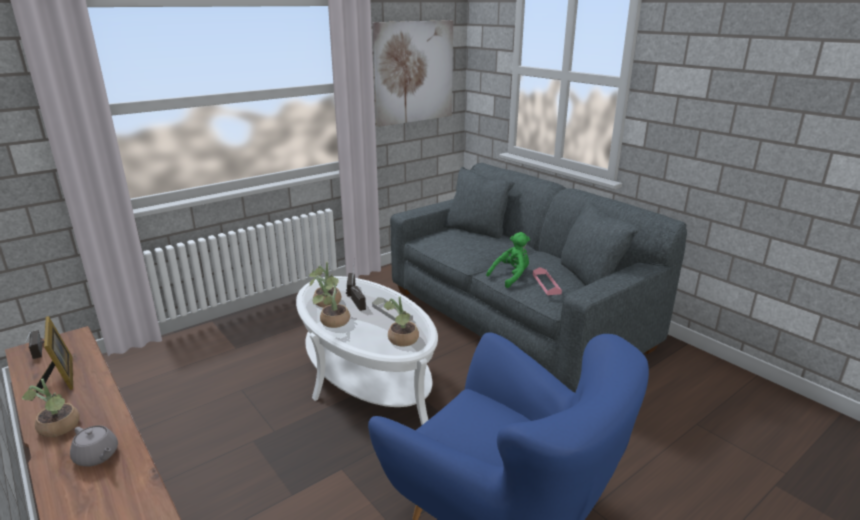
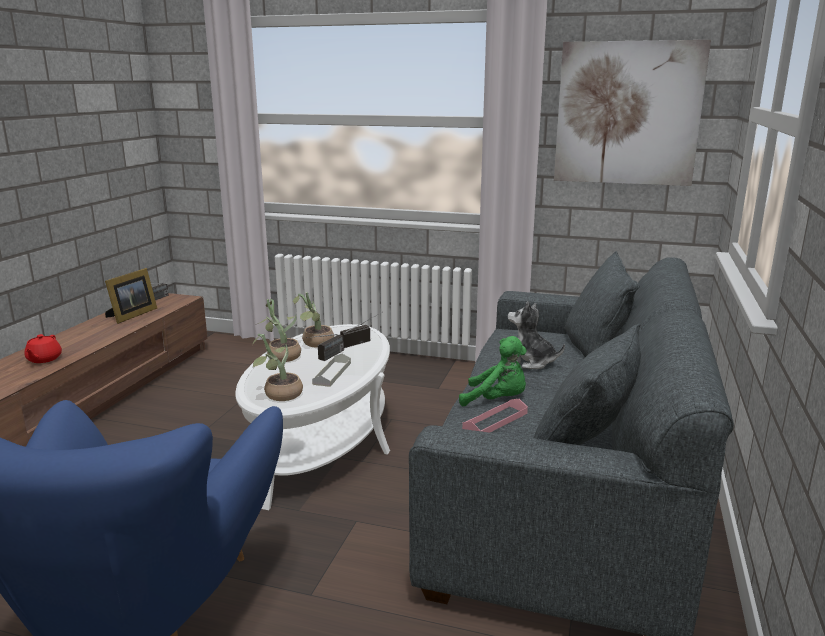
camera: 55 degrees right, 5 degrees down
potted plant [22,379,80,437] -> none
grey teapot [70,425,118,467] -> red teapot [24,334,62,363]
none -> plush toy [508,301,565,369]

